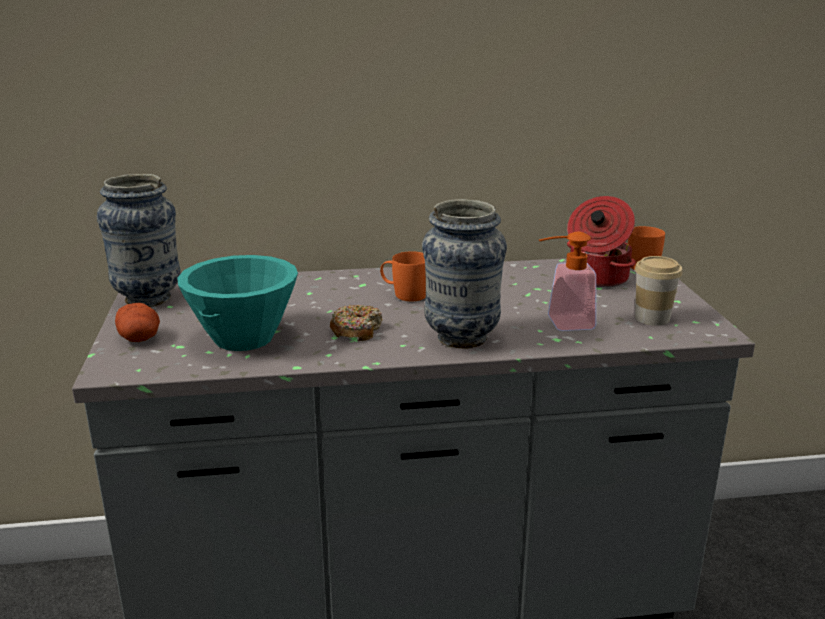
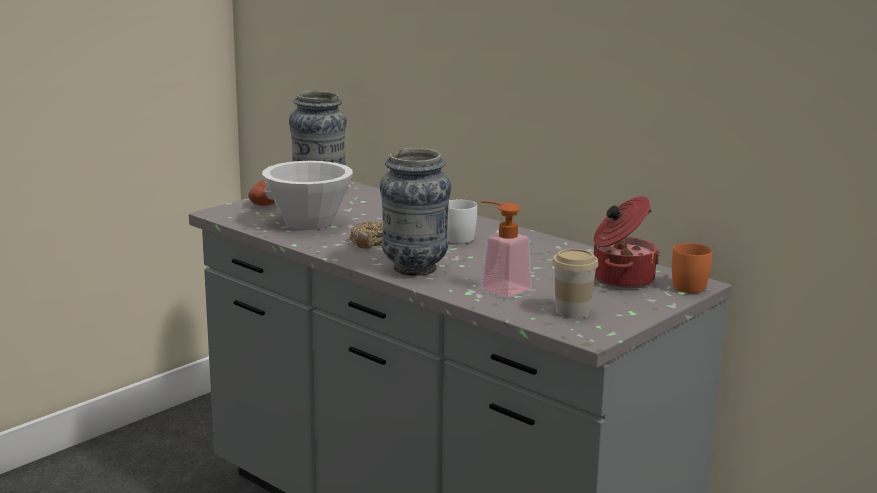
camera: 50 degrees right, 5 degrees down
turquoise bowl [177,255,298,351] -> white bowl [262,161,353,230]
orange mug [380,251,426,301] -> white mug [448,200,477,244]

